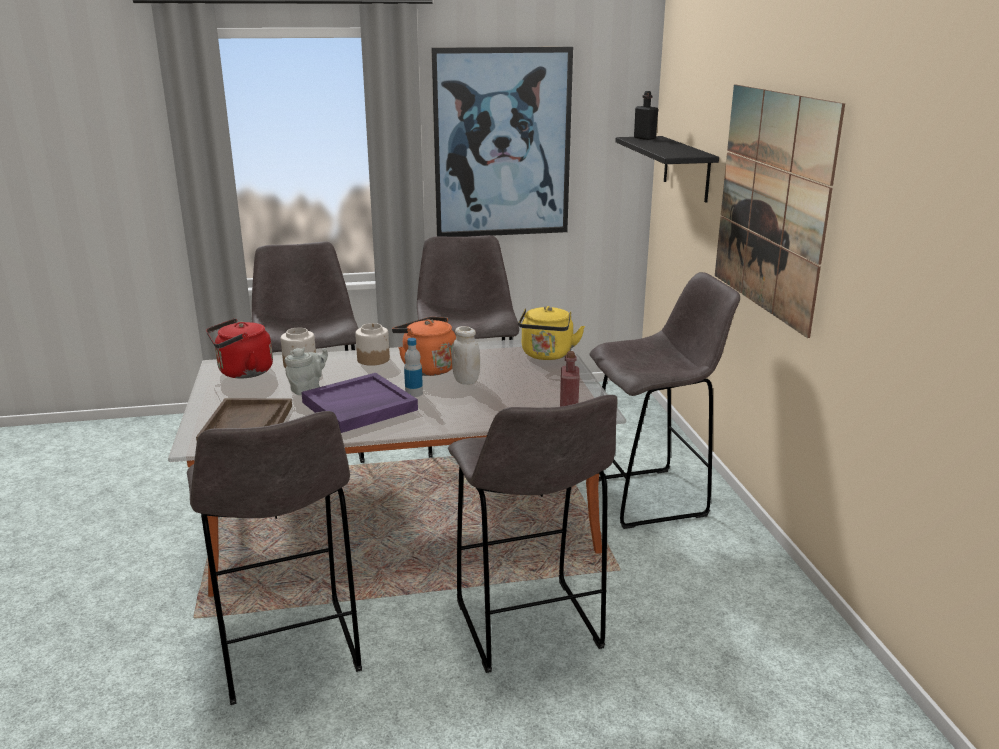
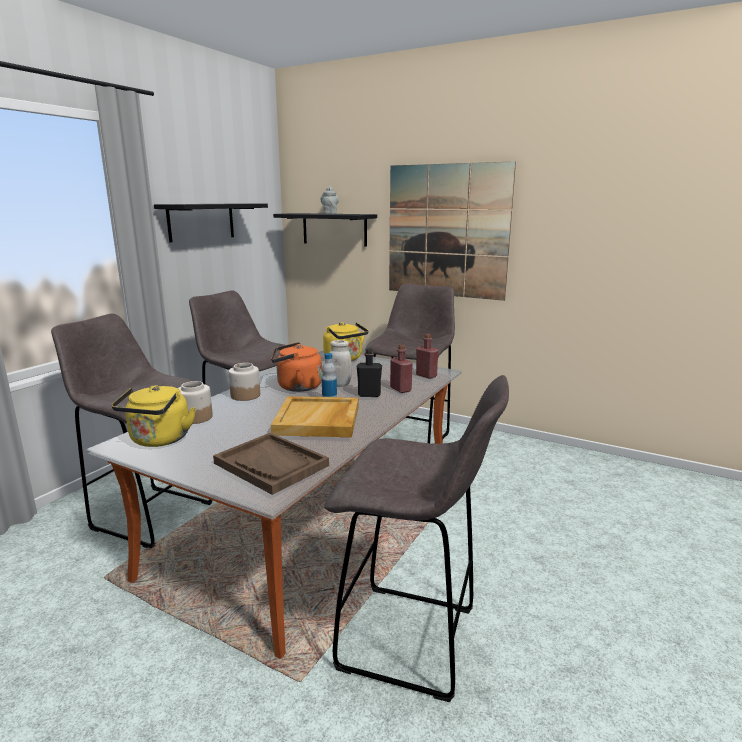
camera: 50 degrees left, 5 degrees down
red kettle [206,318,273,378] -> yellow kettle [111,385,195,447]
grey teapot [285,347,328,395] -> grey teapot moved to [321,186,339,214]
purple tray [301,373,418,433] -> beige tray [271,396,359,437]
picture [431,47,573,237] -> black shelf [154,203,268,242]
grey stool [448,395,617,673] -> none
black bottle [634,91,658,140] -> black bottle moved to [357,348,382,397]
none -> red bottle [390,344,413,393]

